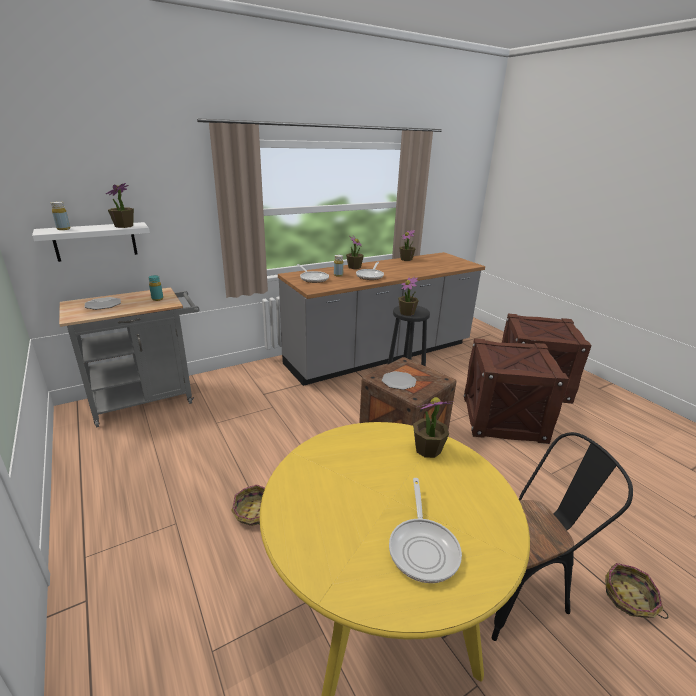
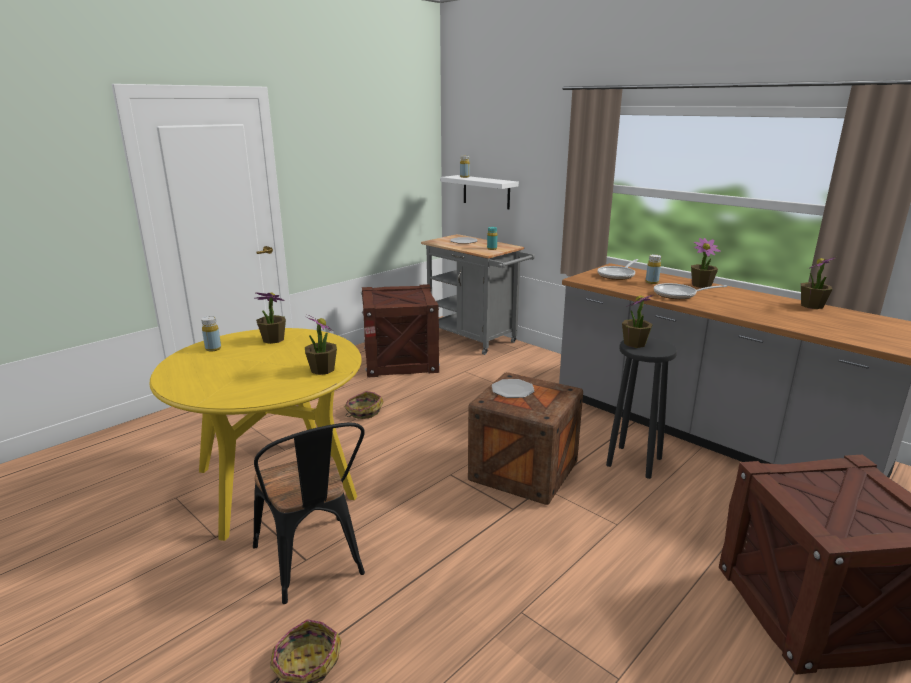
camera: 75 degrees right, 5 degrees down
potted plant [106,183,134,228] -> potted plant moved to [256,292,286,344]
frying pan [389,478,462,583] -> none
crate [464,338,569,444] -> crate moved to [361,284,440,378]
none -> yellow bottle [201,316,221,352]

